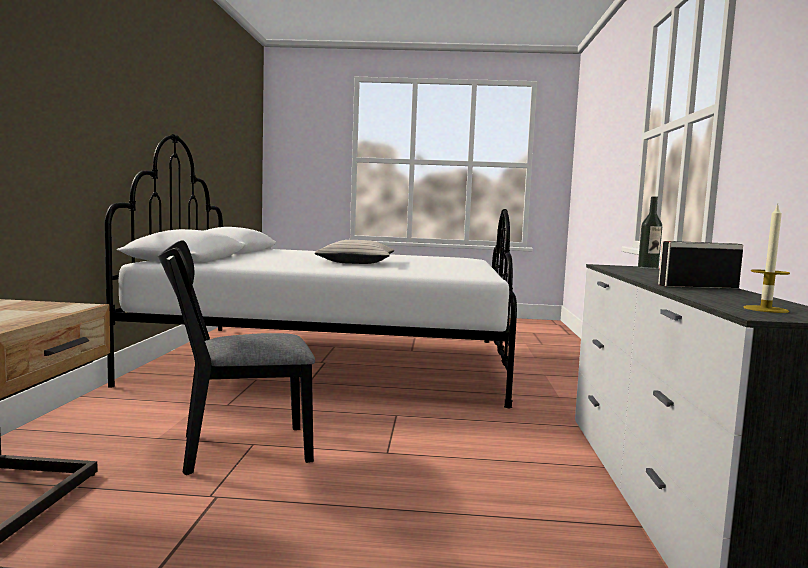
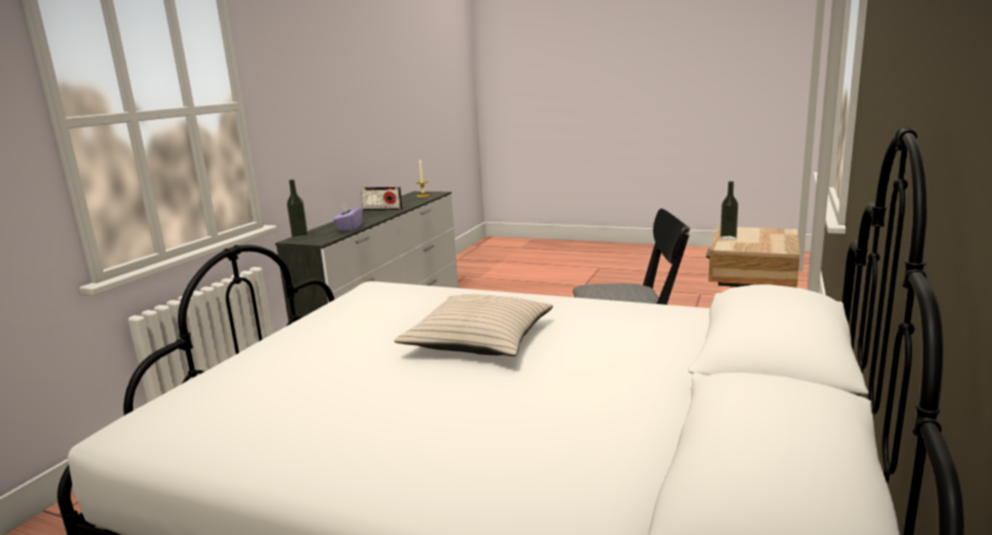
camera: 160 degrees left, 10 degrees up
none -> purple tissue box [333,203,362,232]
none -> bottle [720,181,738,240]

